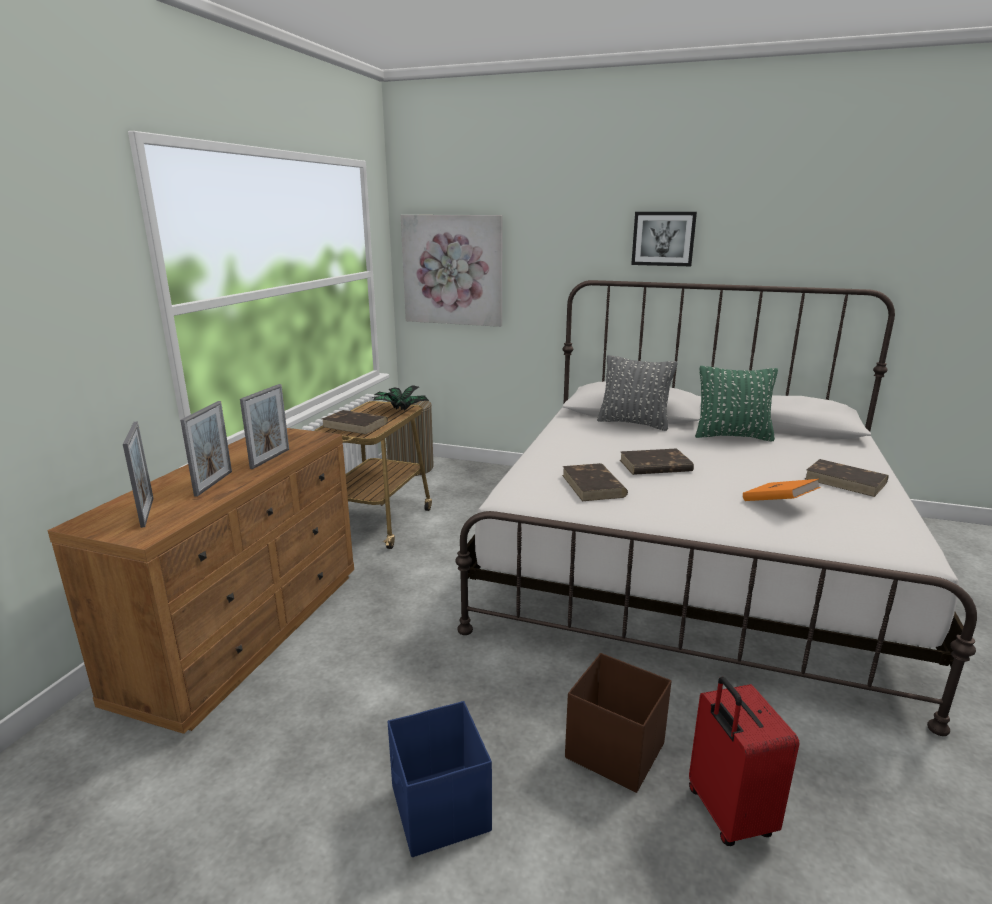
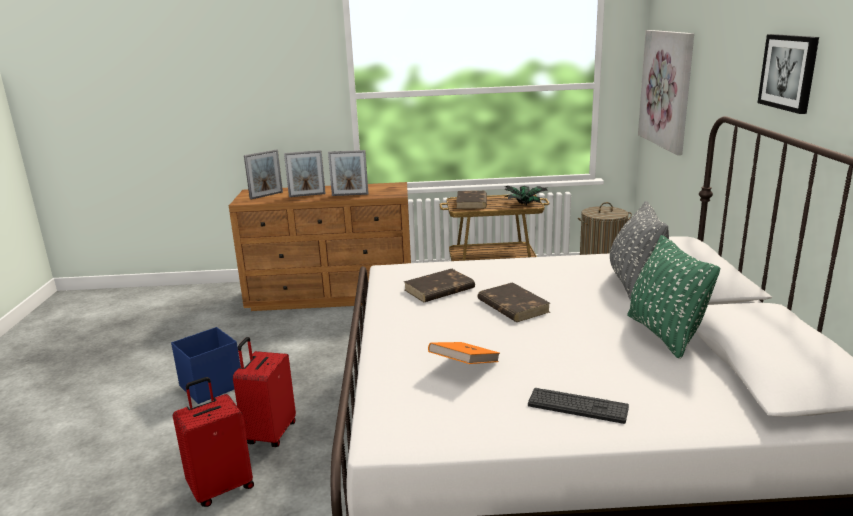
camera: 70 degrees right, 0 degrees up
brown storage box [565,653,672,793] -> red suitcase [233,337,296,447]
brown book [805,459,889,497] -> keyboard [528,388,629,424]

